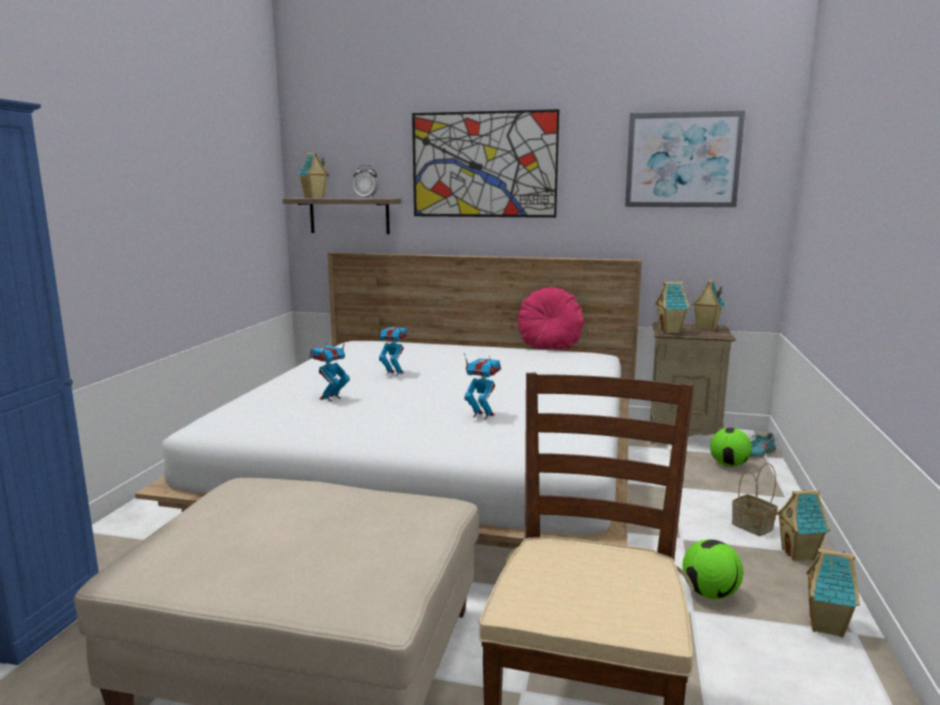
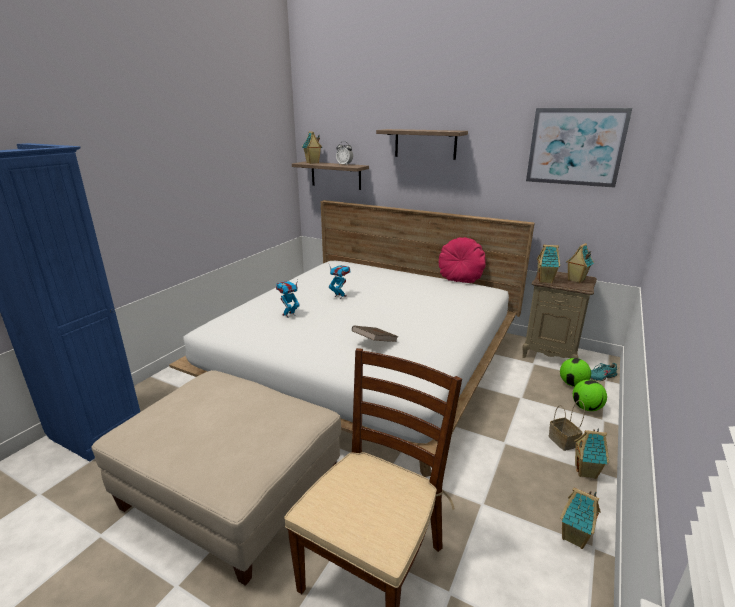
camera: 15 degrees right, 10 degrees up
picture [412,109,559,218] -> shelf [376,129,468,160]
toy robot [464,353,501,419] -> brown book [352,326,398,342]
football [683,539,743,599] -> football moved to [573,380,607,411]

